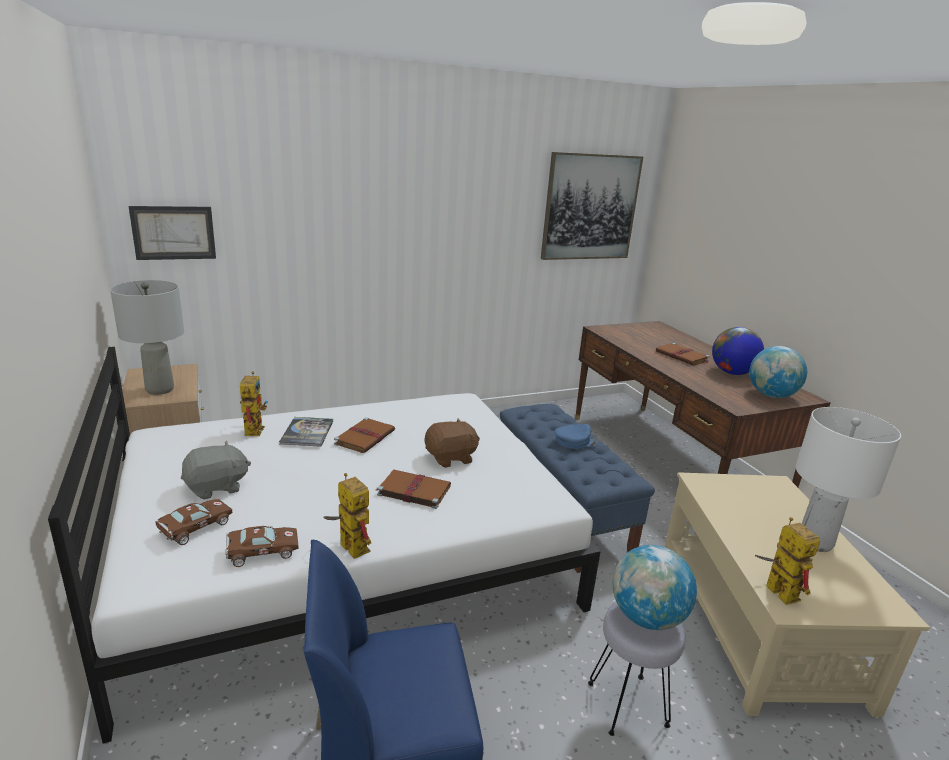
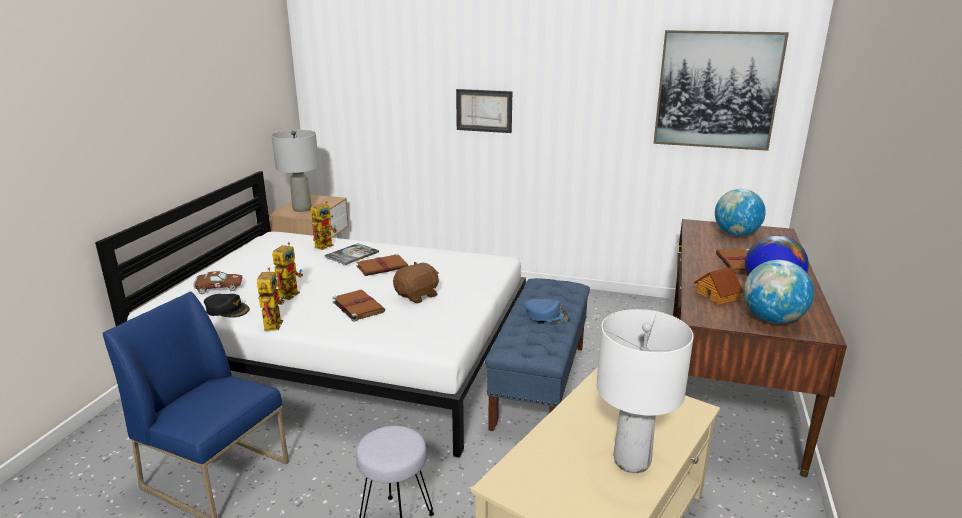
camera: 40 degrees right, 0 degrees up
picture [129,206,216,260] -> picture moved to [456,89,512,133]
grey plush toy [181,441,251,499] -> none
brown toy car [226,525,298,567] -> black cap [204,294,250,317]
brown plush toy [425,418,480,468] -> brown plush toy turned 60 degrees counterclockwise [393,262,439,303]
globe [613,545,697,630] -> globe moved to [715,189,766,236]
toy robot [755,517,820,605] -> toy robot moved to [272,242,303,300]
none -> toy house [694,267,743,305]

